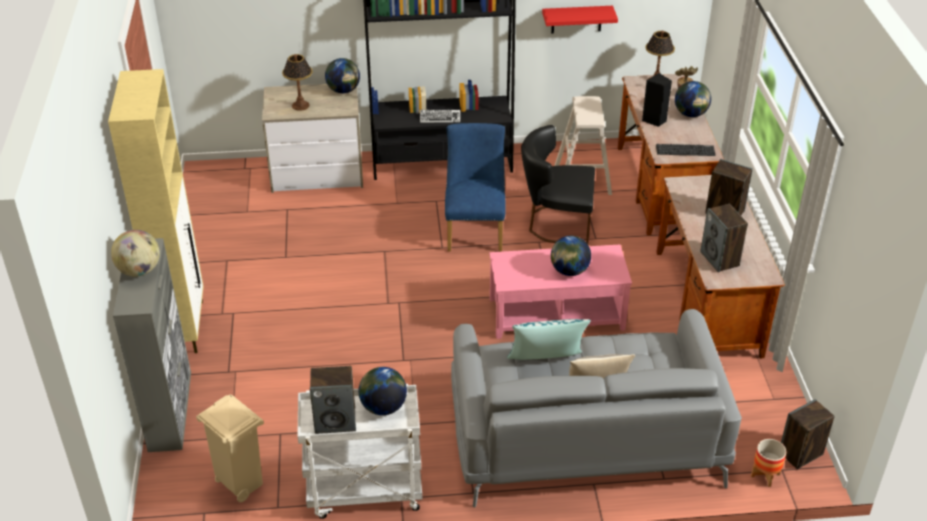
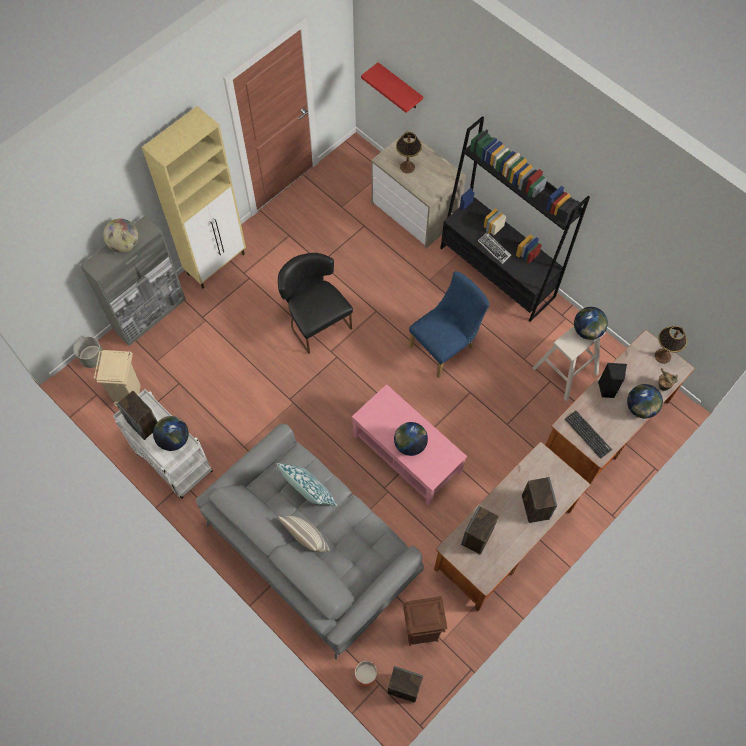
camera: 50 degrees right, 25 degrees up
globe [325,58,360,93] -> globe moved to [574,307,608,340]
black chair [521,125,595,244] -> black chair moved to [278,253,353,354]
red shelf [542,6,618,33] -> red shelf moved to [361,62,423,113]
none -> grey planter [74,336,103,368]
none -> brown trash can [402,596,447,646]

